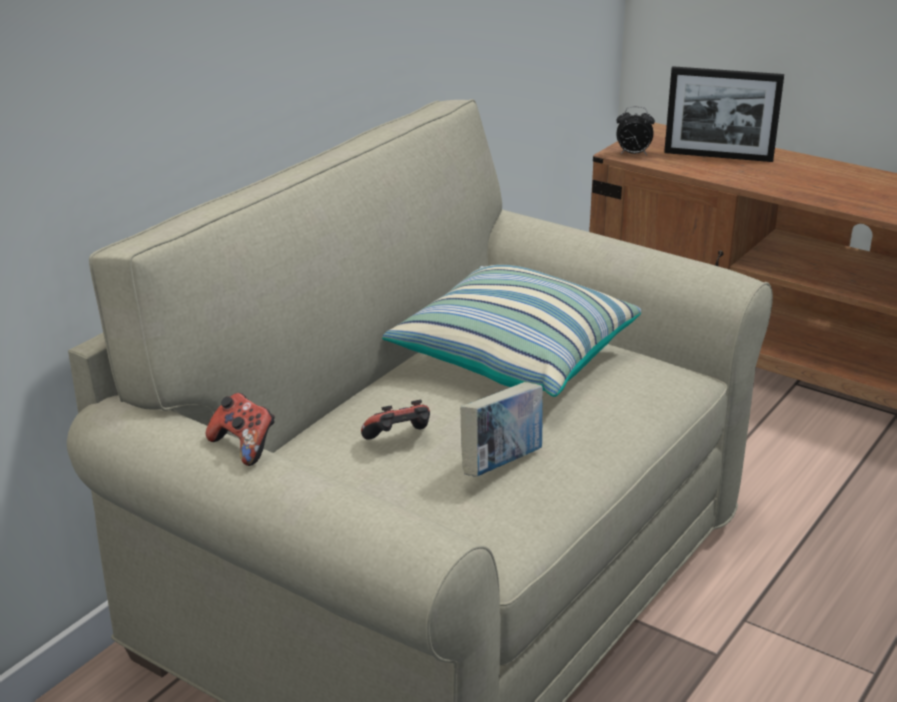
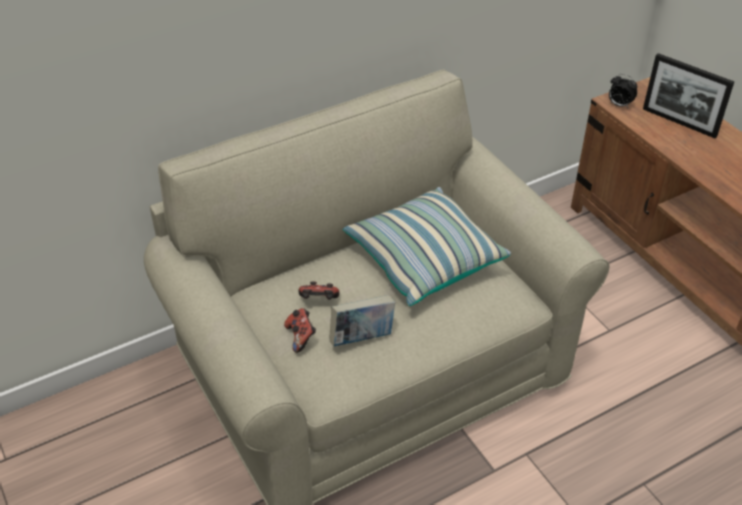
camera: 25 degrees right, 15 degrees up
game controller [205,393,275,466] -> game controller moved to [284,308,316,353]

